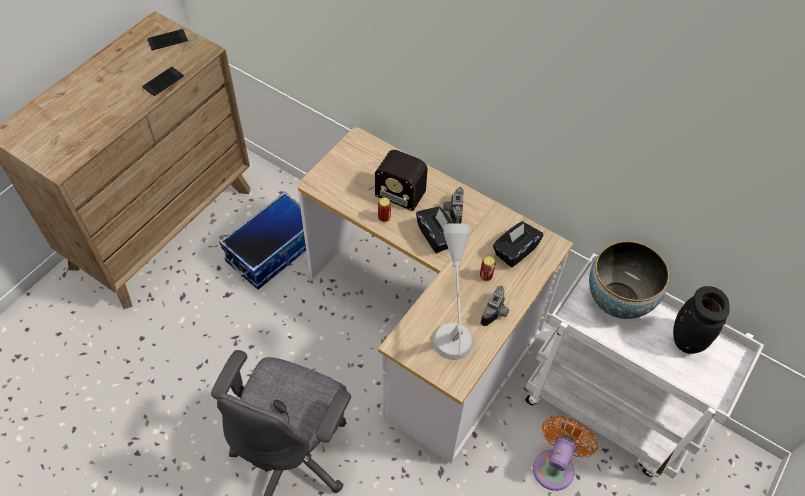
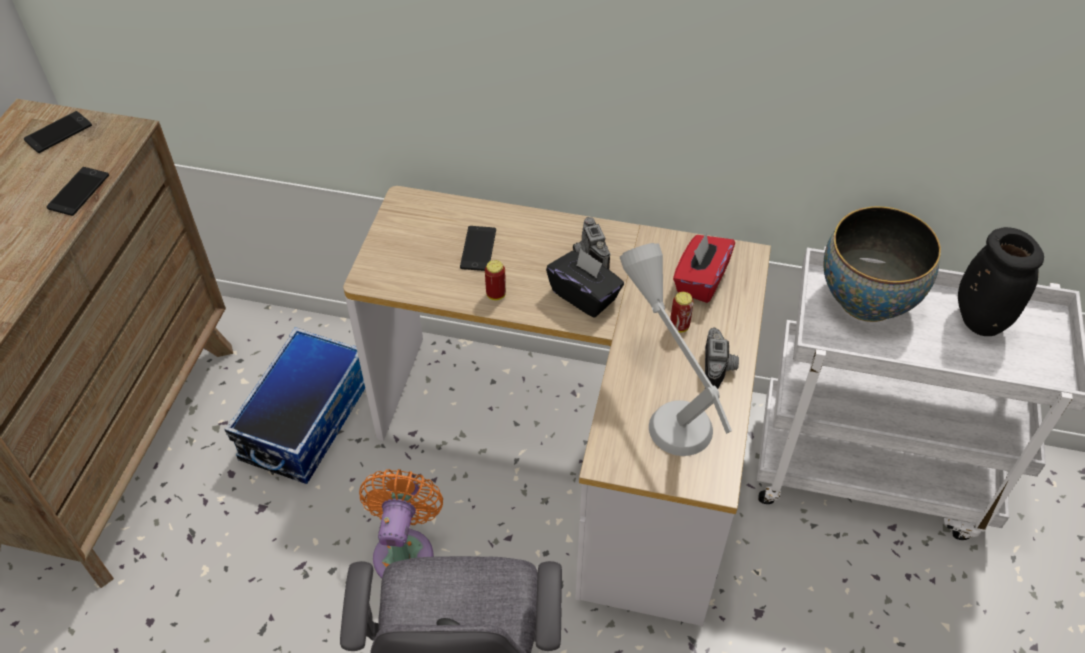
camera: 20 degrees left, 5 degrees down
radio [356,150,428,211] -> phone [460,226,496,271]
black tissue box [493,222,543,267] -> red tissue box [673,233,735,303]
orange fan [533,416,598,491] -> orange fan moved to [359,469,443,578]

